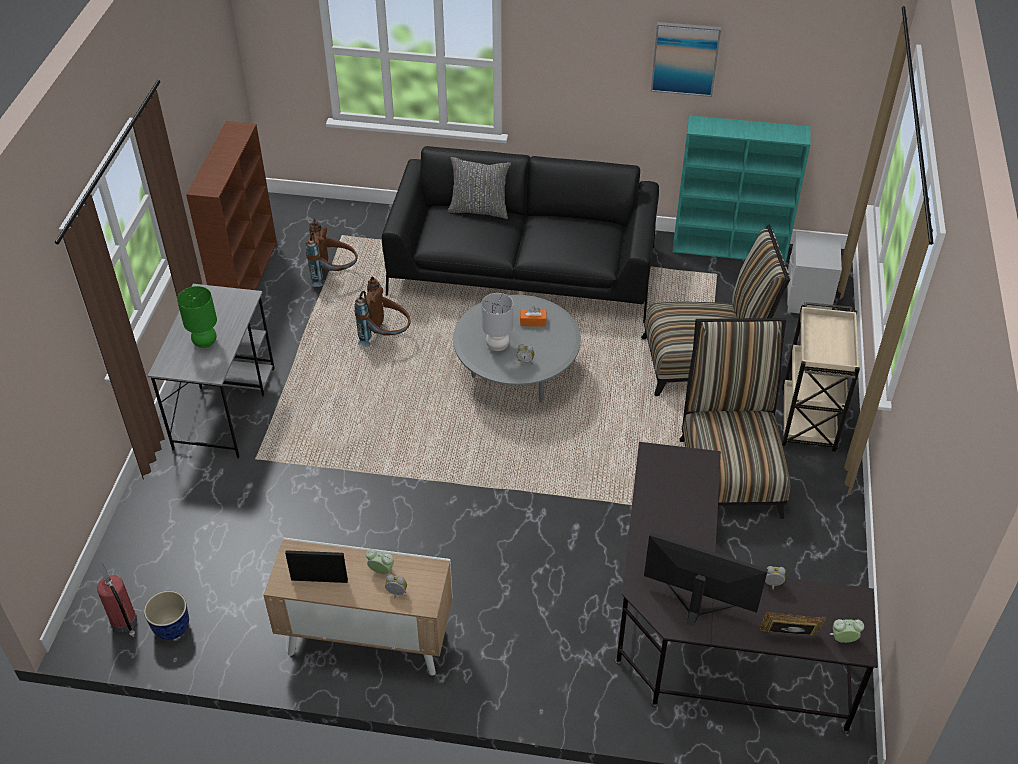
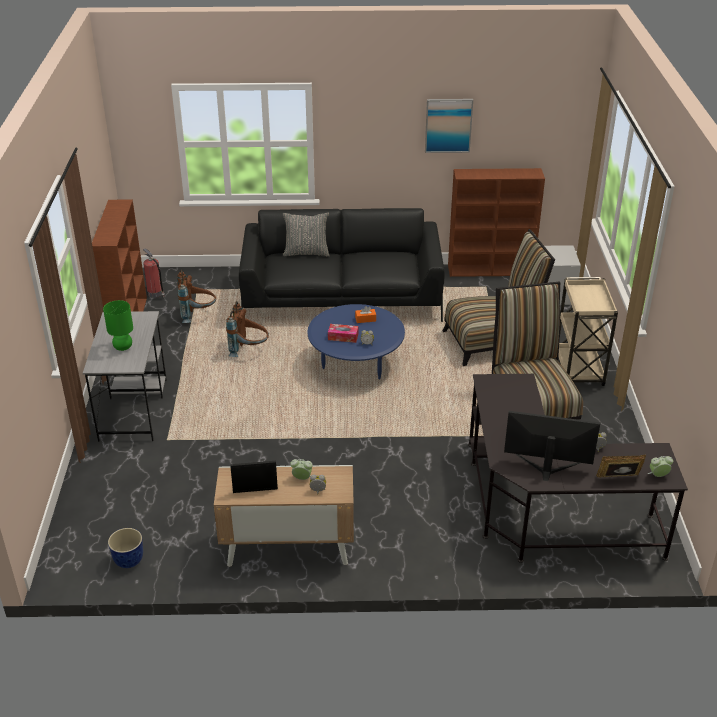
camera: 10 degrees left, 10 degrees down
fire extinguisher [97,562,137,637] -> fire extinguisher moved to [143,248,165,298]
grey coffee table [453,295,581,403] -> blue coffee table [308,304,405,379]
grey table lamp [481,293,513,351] -> tissue box [328,324,358,343]
turquoise bookcase [673,115,811,264] -> brown bookcase [448,168,545,277]

